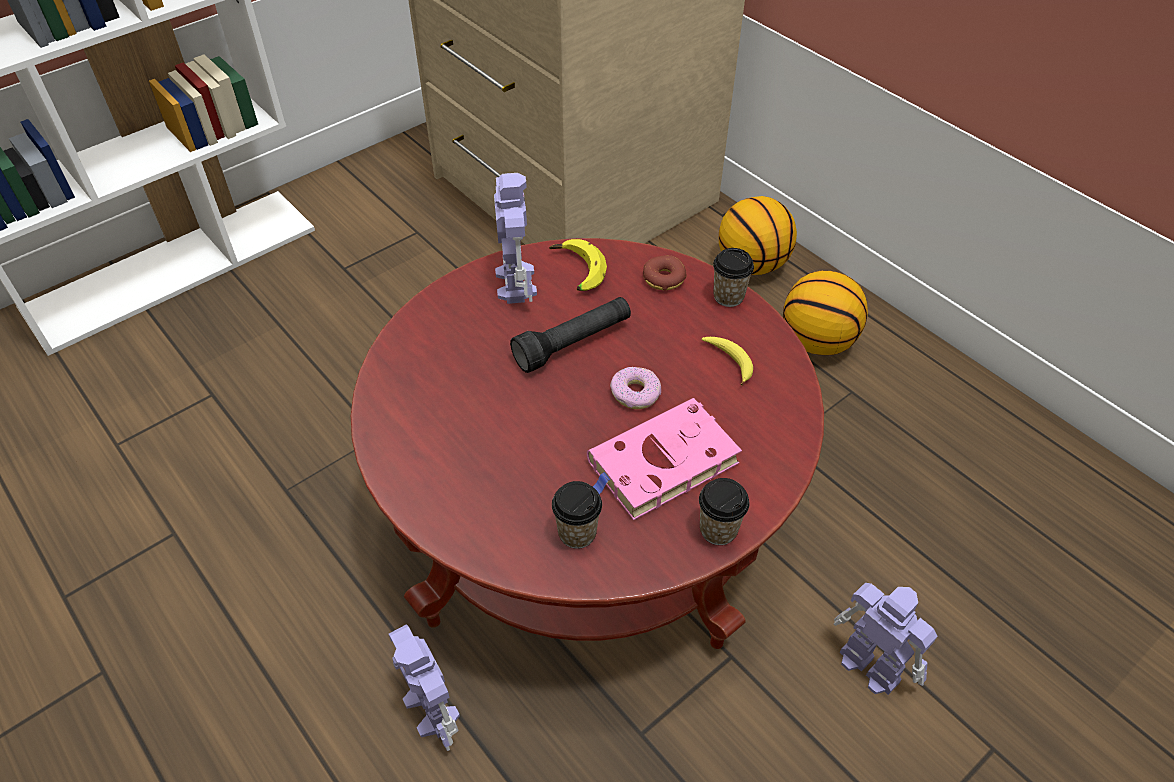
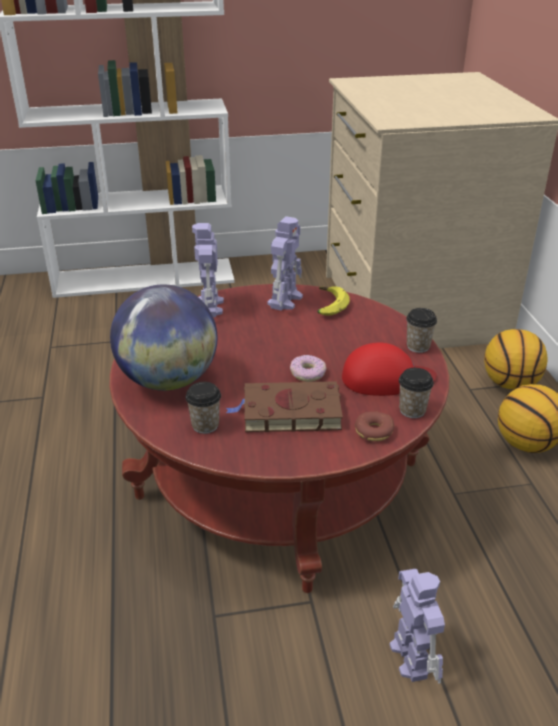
camera: 30 degrees right, 15 degrees down
toy robot [389,624,460,751] -> toy robot moved to [192,223,224,317]
black flashlight [510,297,631,373] -> none
pink book [587,398,742,520] -> brown book [226,381,343,432]
donut [643,255,686,290] -> donut moved to [355,411,394,441]
cup [699,478,750,545] -> cup moved to [399,368,434,418]
banana [702,337,753,386] -> red cap [342,343,437,396]
none -> globe [110,284,217,391]

